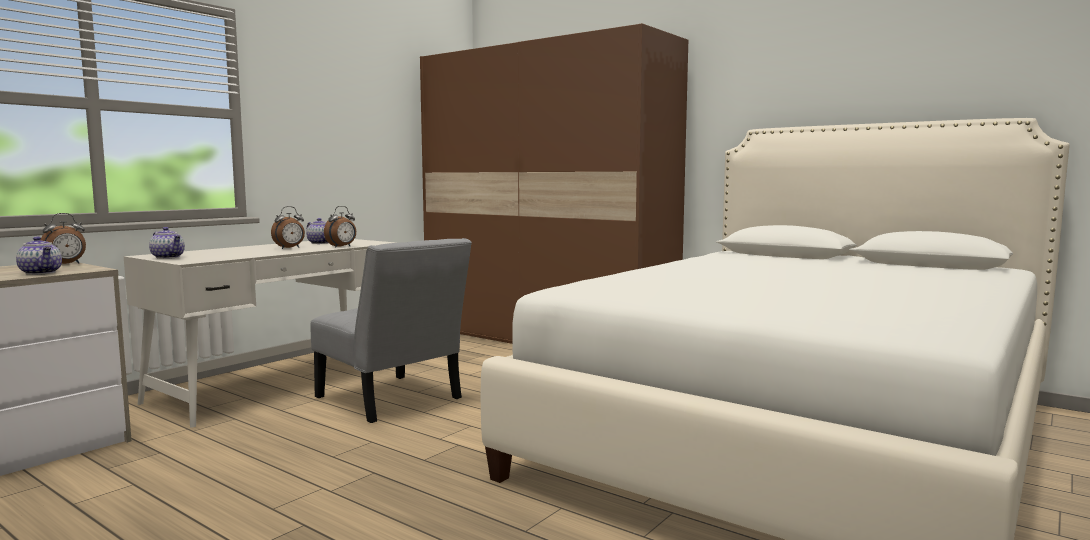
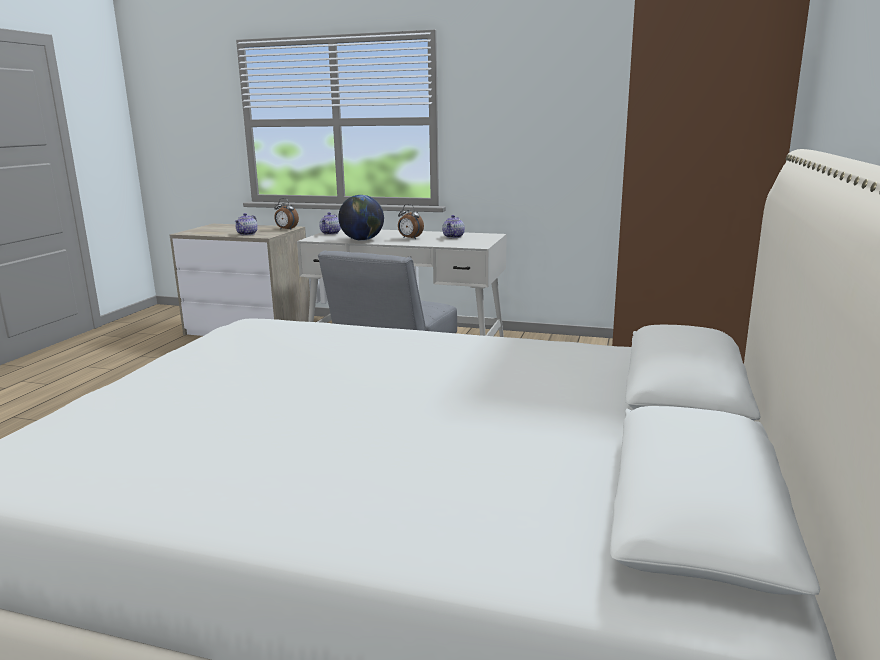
camera: 70 degrees right, 10 degrees up
alarm clock [324,206,356,248] -> none
none -> globe [338,195,384,241]

